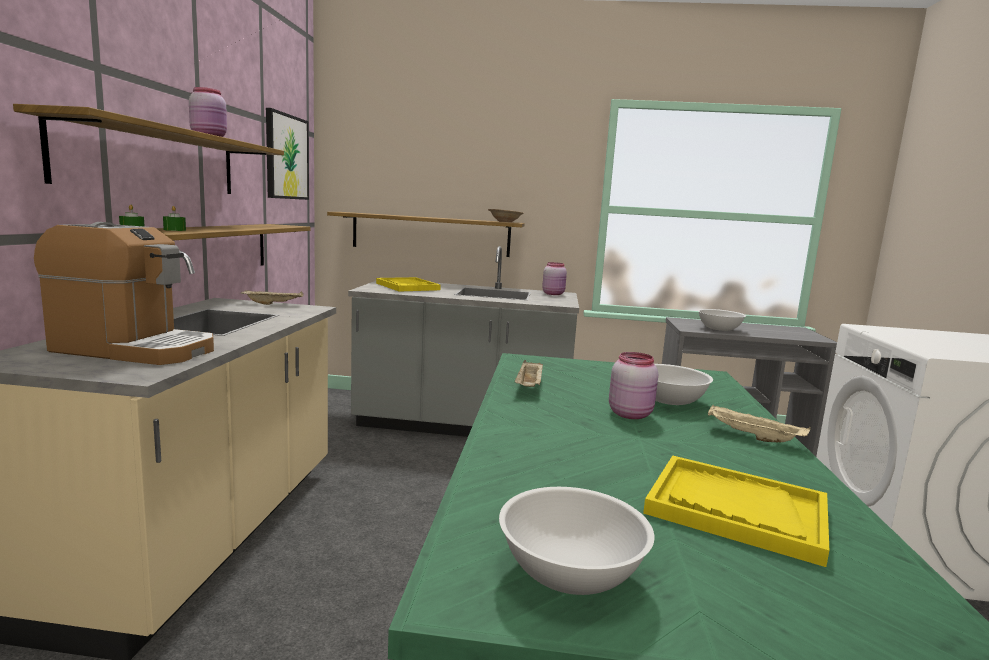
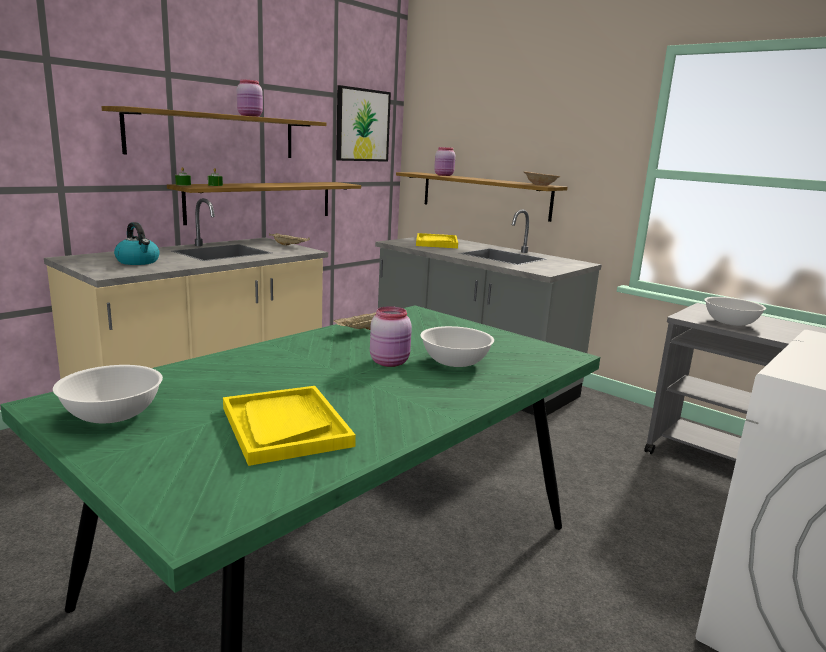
camera: 35 degrees right, 5 degrees up
coffee machine [34,222,214,365] -> kettle [114,222,159,265]
pink jar [542,262,567,295] -> pink jar moved to [434,147,455,176]
beige tray [708,405,811,443] -> none

